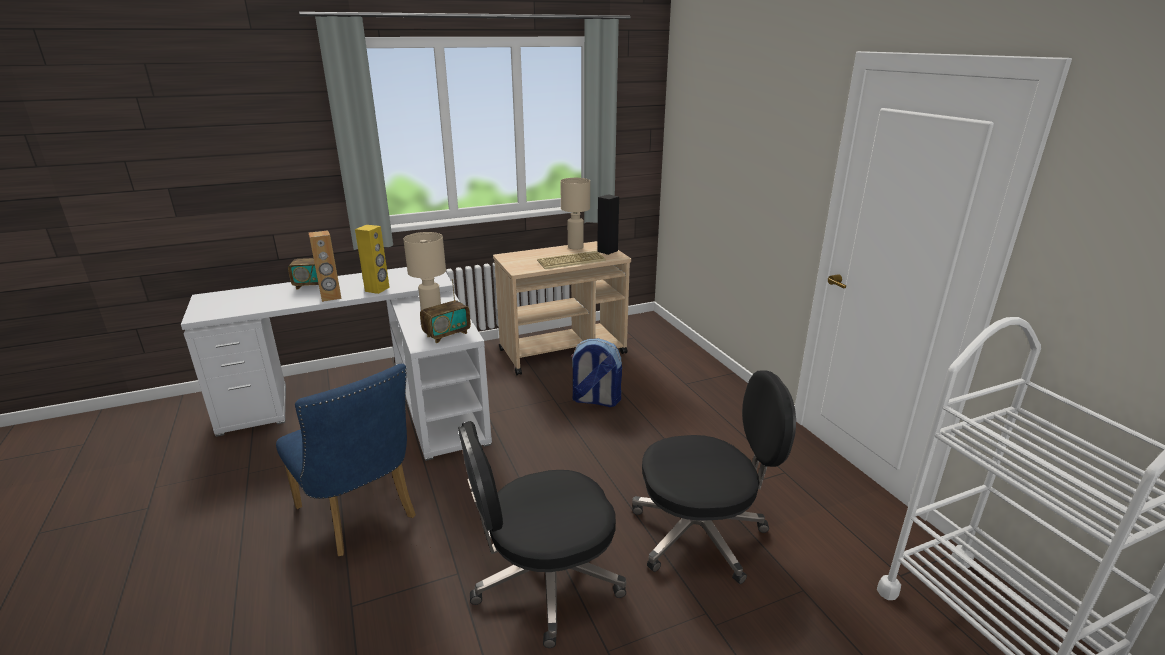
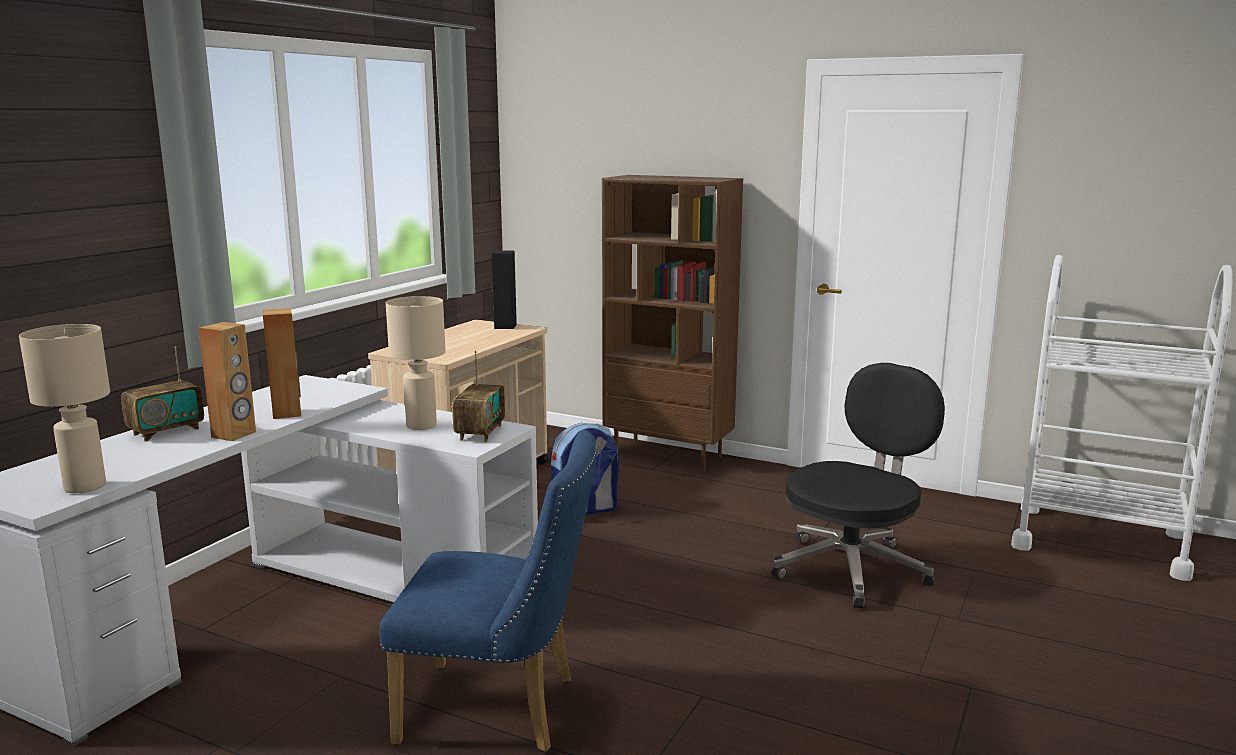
camera: 40 degrees left, 10 degrees down
yellow speaker [355,225,390,294] -> brown speaker [263,308,301,419]
black office chair [458,421,626,648] -> none
keyboard [537,251,606,269] -> none
beige table lamp [560,178,590,250] -> beige table lamp moved to [19,324,110,493]
none -> brown bookcase [602,175,743,472]

